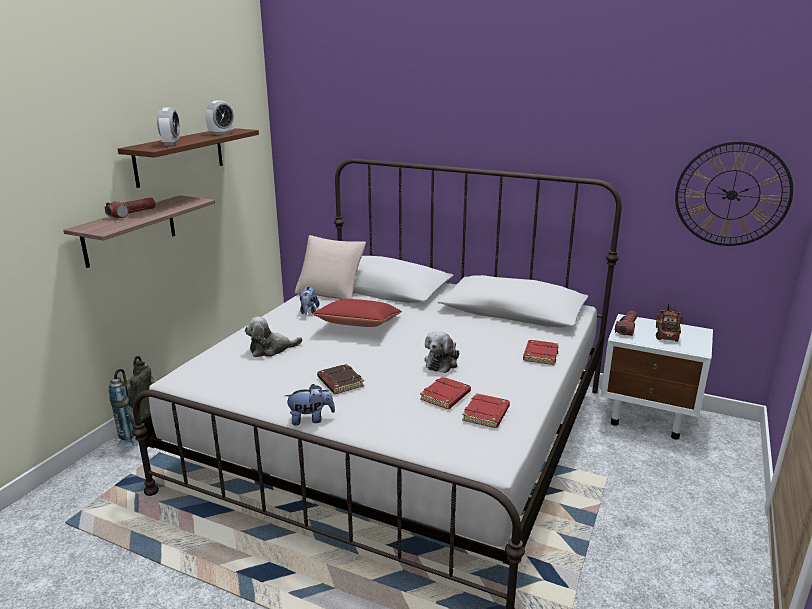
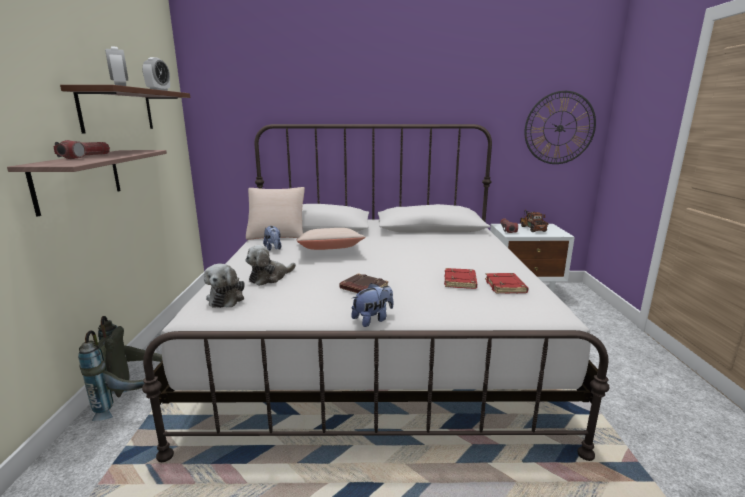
camera: 25 degrees left, 5 degrees down
red pillow [312,299,402,327] -> beige pillow [297,228,366,250]
plush toy [424,331,459,373] -> plush toy moved to [204,264,245,308]
red book [523,340,559,365] -> none

